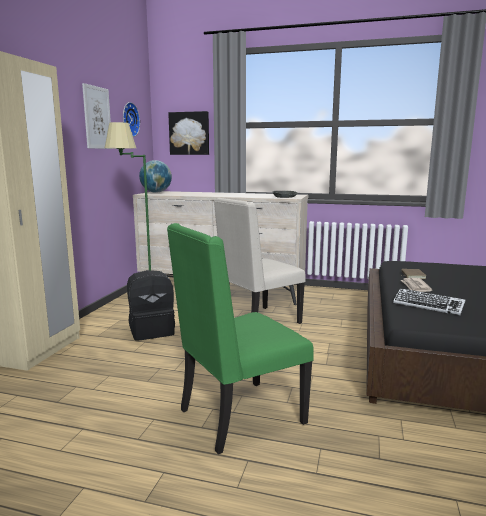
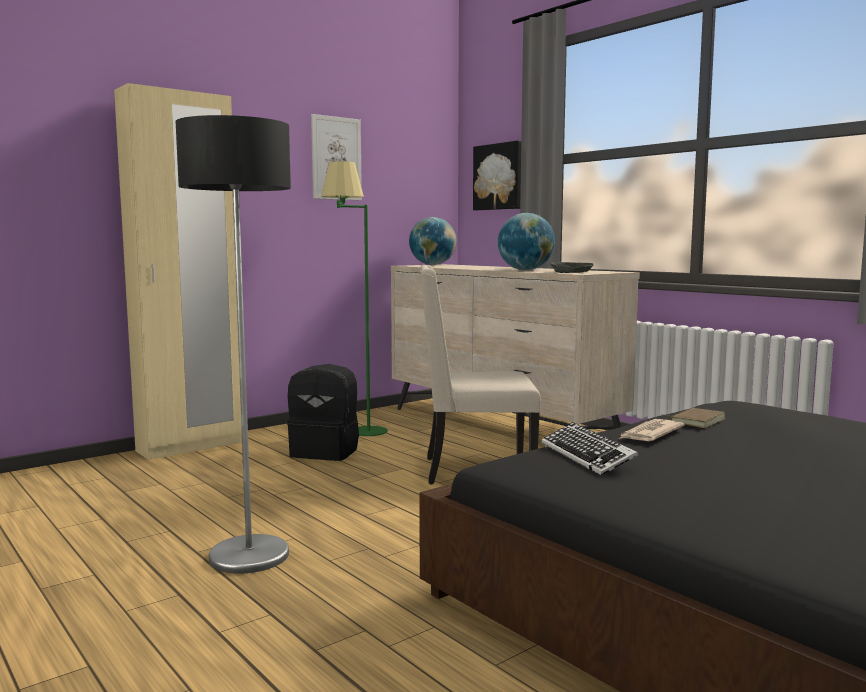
camera: 35 degrees right, 5 degrees down
wall clock [123,102,140,137] -> none
green chair [167,223,314,454] -> floor lamp [176,115,291,573]
none -> globe [498,213,555,270]

